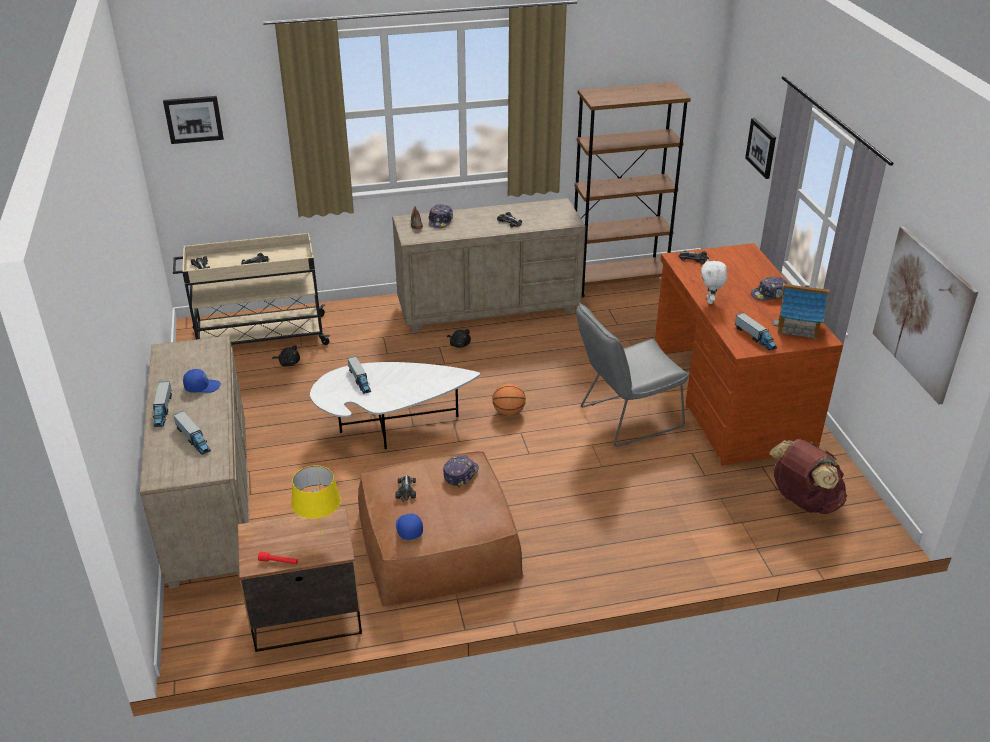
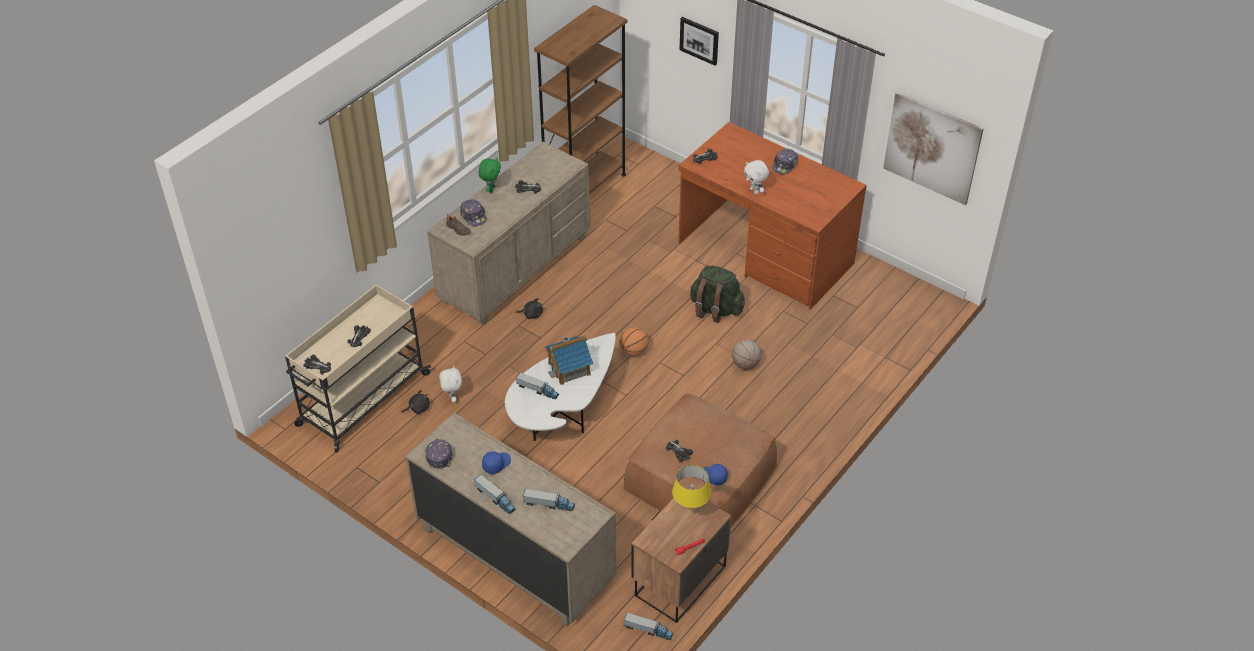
camera: 40 degrees left, 10 degrees up
picture [163,96,224,144] -> none
cap [443,455,479,488] -> cap moved to [425,439,452,469]
grey chair [576,303,689,447] -> green backpack [690,265,745,323]
toy truck [735,313,777,351] -> toy truck moved to [624,612,673,640]
brown backpack [769,439,847,514] -> none
toy house [773,283,830,340] -> toy house moved to [545,335,593,385]
none -> white plush toy [439,366,462,402]
none -> green plush toy [478,158,501,193]
none -> basketball [732,340,761,370]

